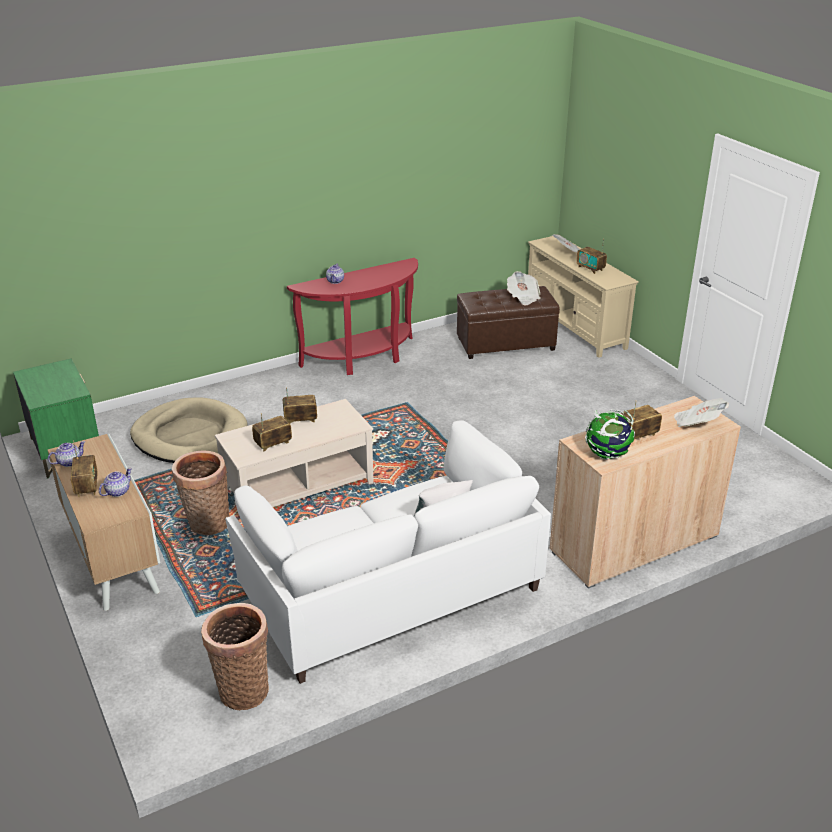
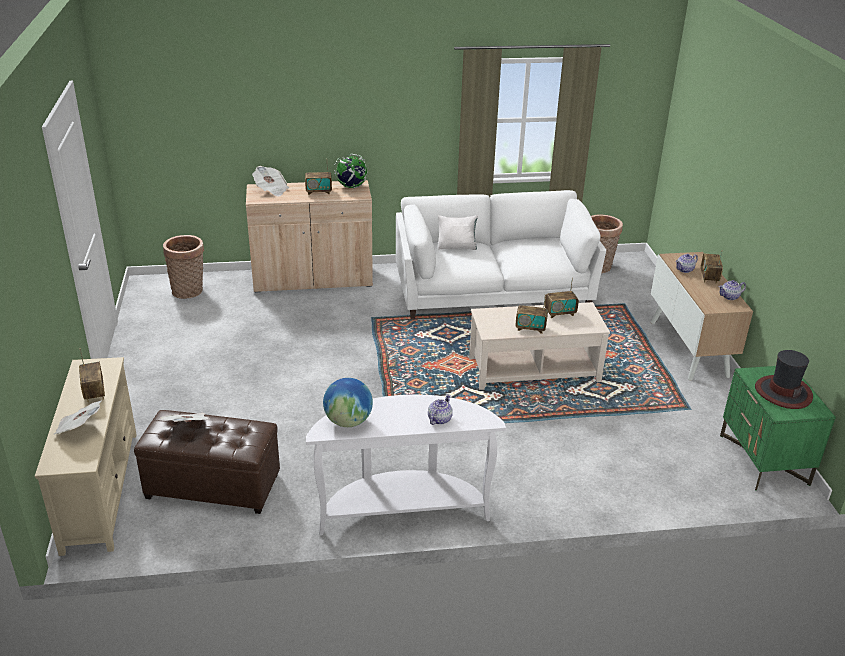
camera: 160 degrees left, 0 degrees up
beige dog bed [130,398,247,463] -> none
basket [172,450,230,535] -> basket moved to [163,235,204,299]
red console table [287,258,418,375] -> white console table [306,394,506,535]
none -> globe [323,378,373,427]
none -> hat [755,350,813,409]

